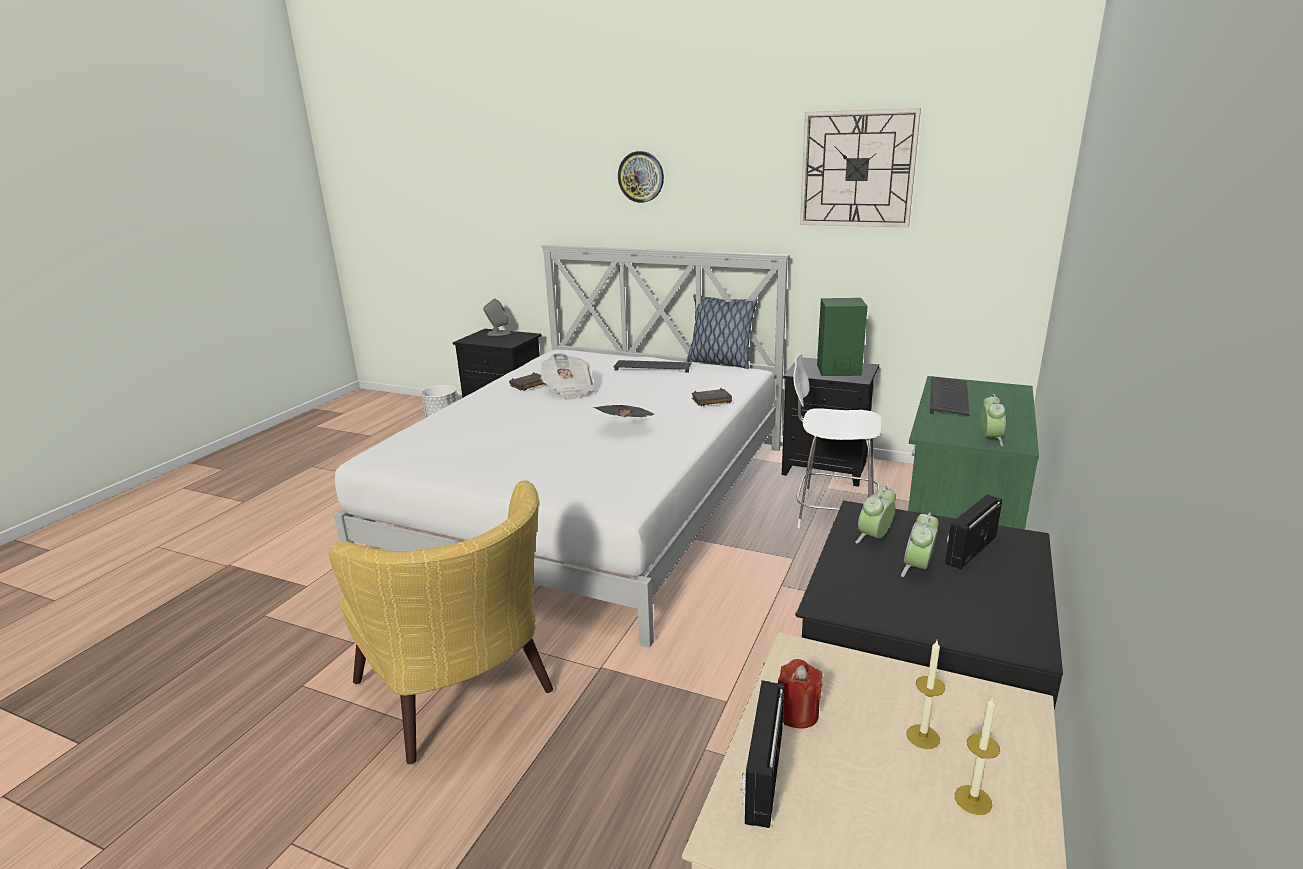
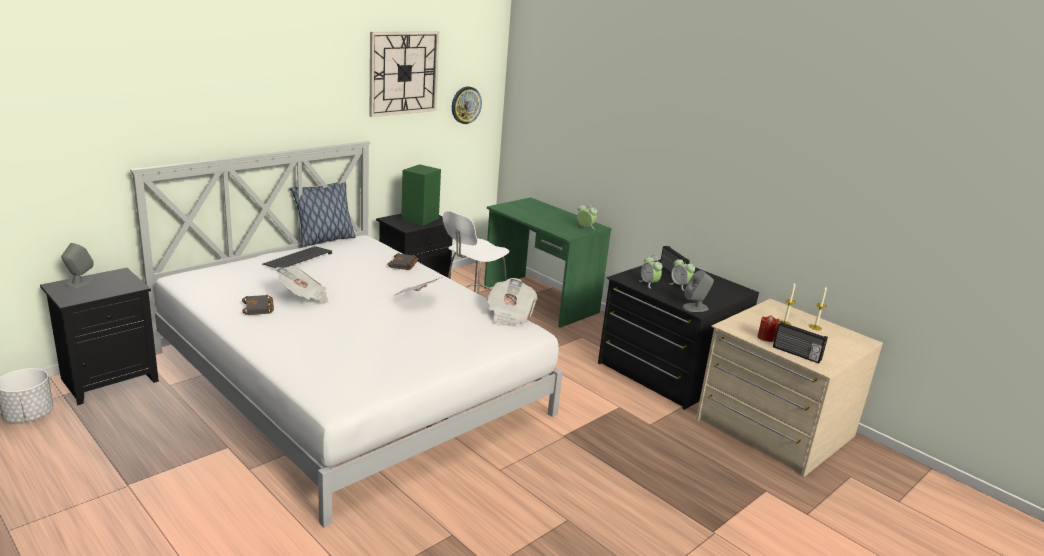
camera: 70 degrees left, 0 degrees up
yellow armchair [328,480,553,764] -> none
wall clock [618,151,664,203] -> wall clock moved to [452,86,482,124]
keyboard [930,376,970,416] -> none
none -> newspaper [487,278,537,326]
none -> grey speaker [683,270,714,312]

